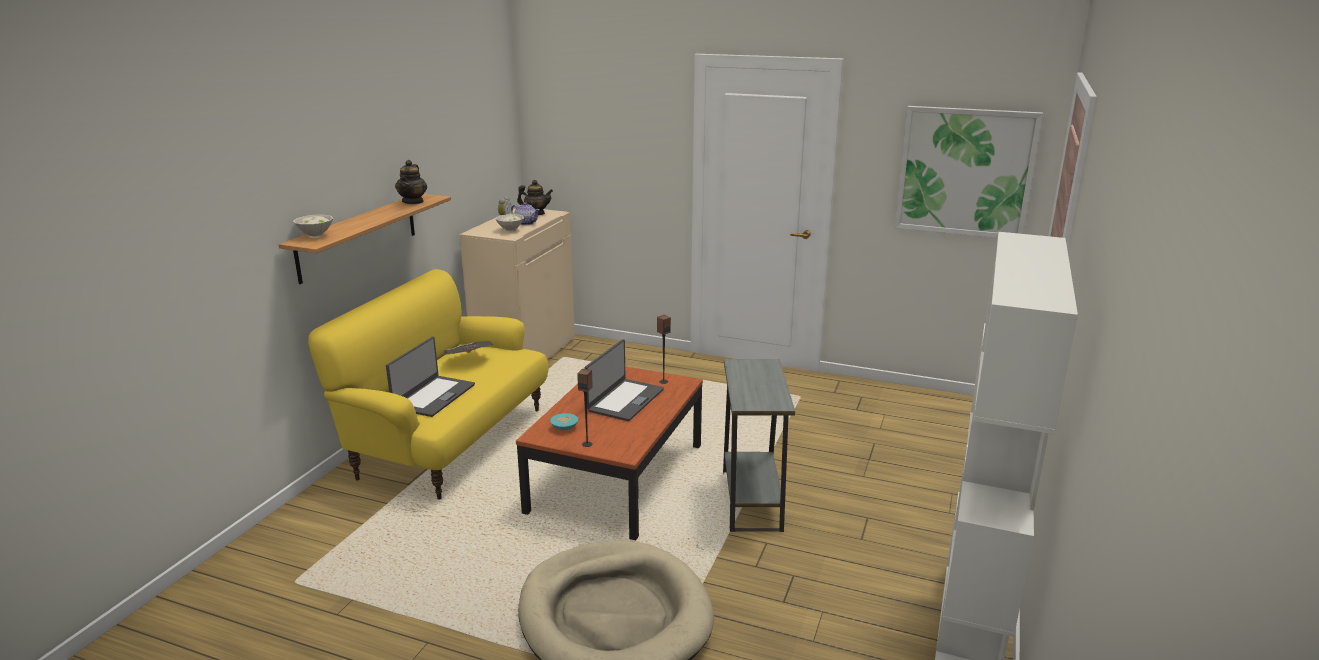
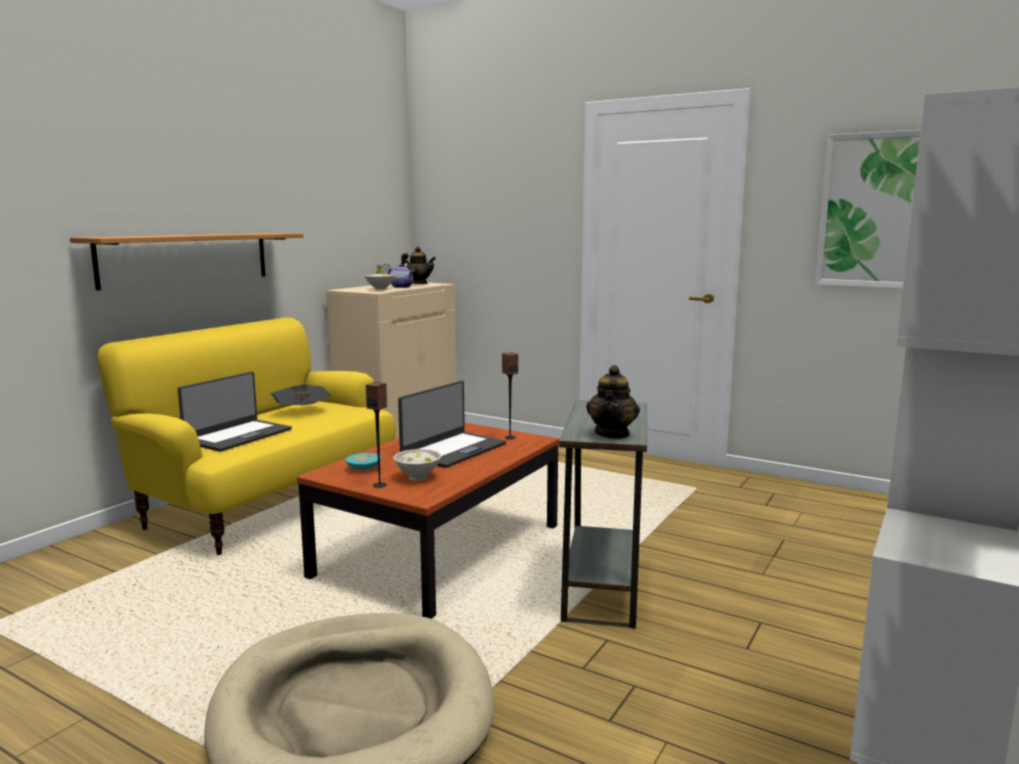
camera: 10 degrees right, 10 degrees down
white bowl [294,215,333,238] -> white bowl moved to [393,449,442,481]
teapot [395,160,427,204] -> teapot moved to [586,365,640,439]

